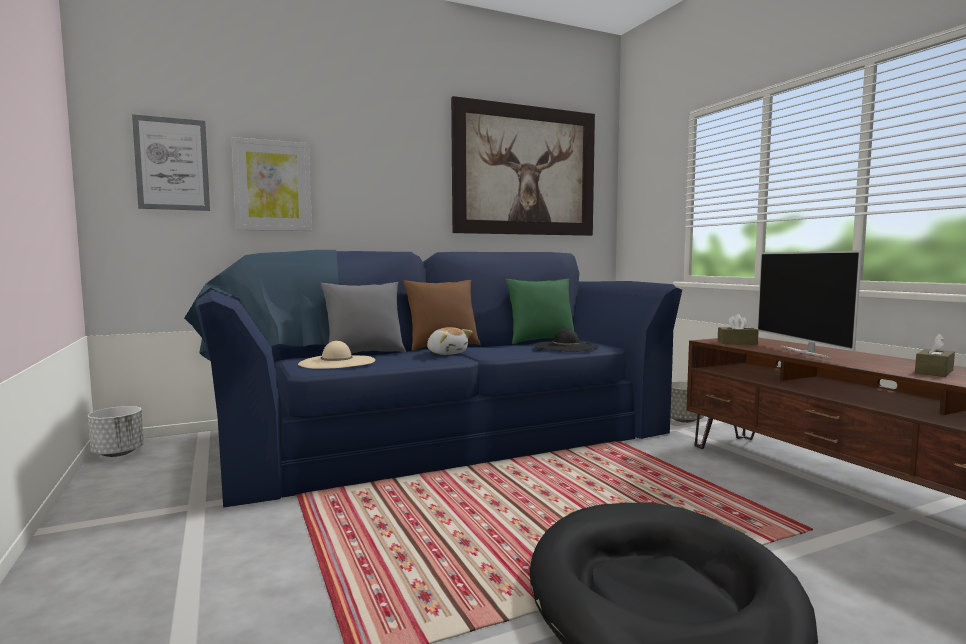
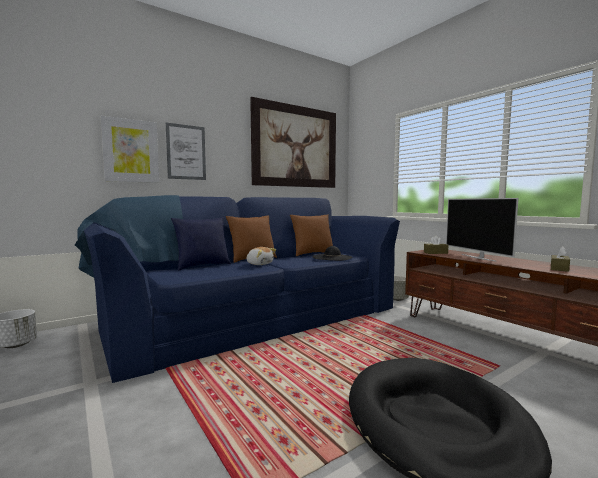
camera: 10 degrees left, 0 degrees up
picture [132,114,210,211] -> picture moved to [166,123,206,180]
beige hat [298,341,375,369] -> none
grey pillow [320,282,406,353] -> blue pillow [171,217,231,270]
green pillow [505,279,574,344] -> brown pillow [290,214,333,256]

